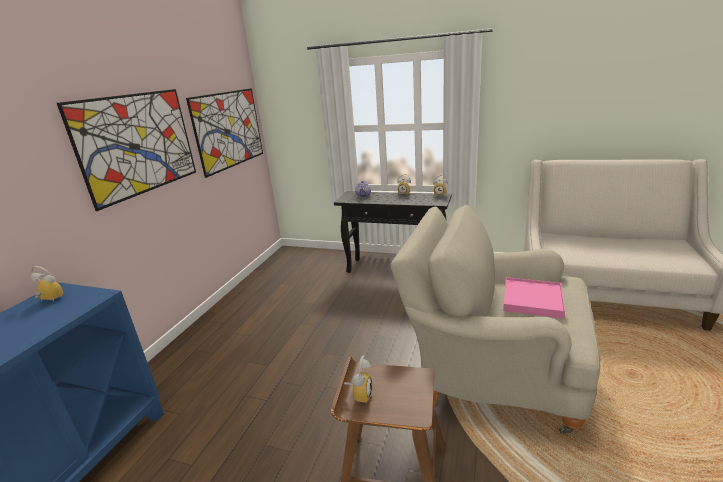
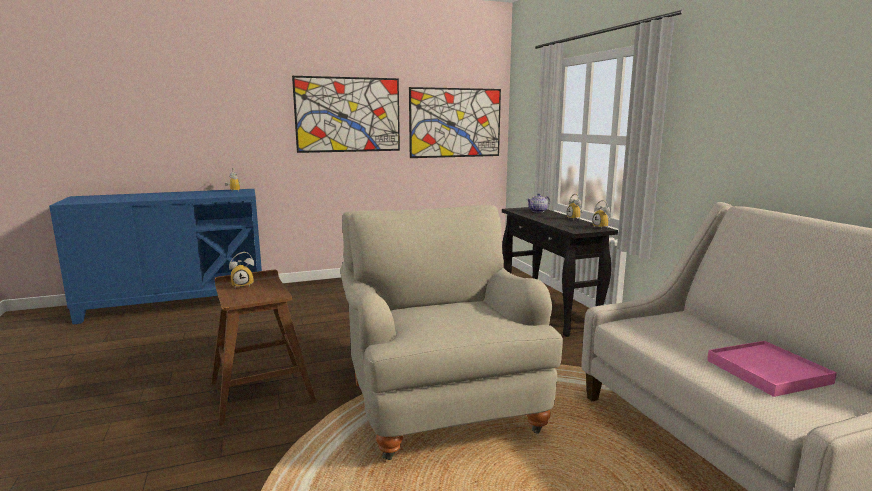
camera: 50 degrees right, 10 degrees down
pink tray [503,277,565,319] -> pink tray moved to [707,341,837,397]

